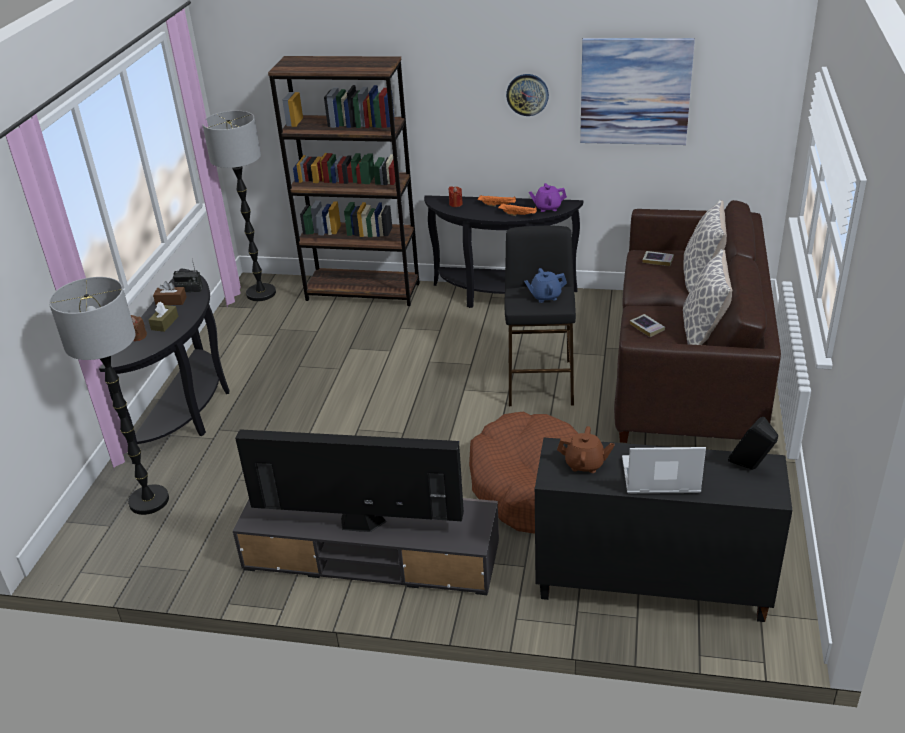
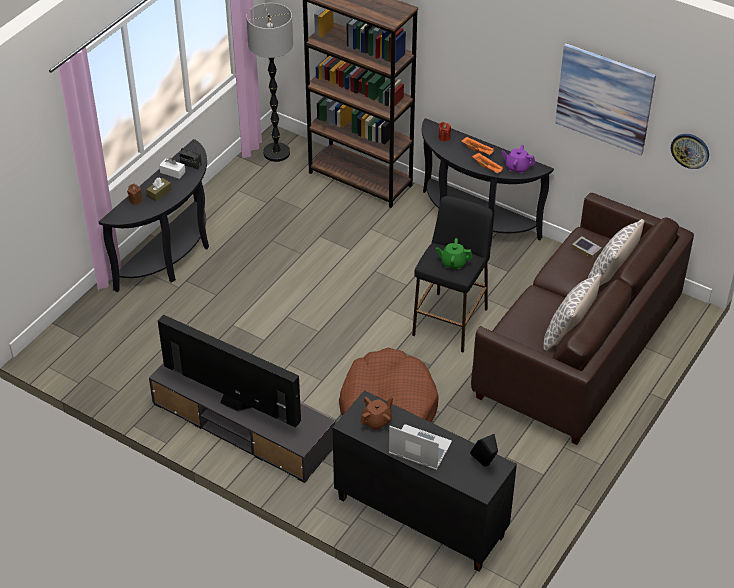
camera: 20 degrees right, 10 degrees up
floor lamp [49,277,169,515] -> none
brown tissue box [153,281,187,305] -> white tissue box [159,158,186,179]
wall clock [506,74,549,116] -> wall clock moved to [671,134,709,169]
blue teapot [524,268,567,303] -> green teapot [436,238,472,269]
brown teapot [557,426,615,473] -> brown teapot turned 75 degrees counterclockwise [360,397,393,430]
book [630,314,665,337] -> none

